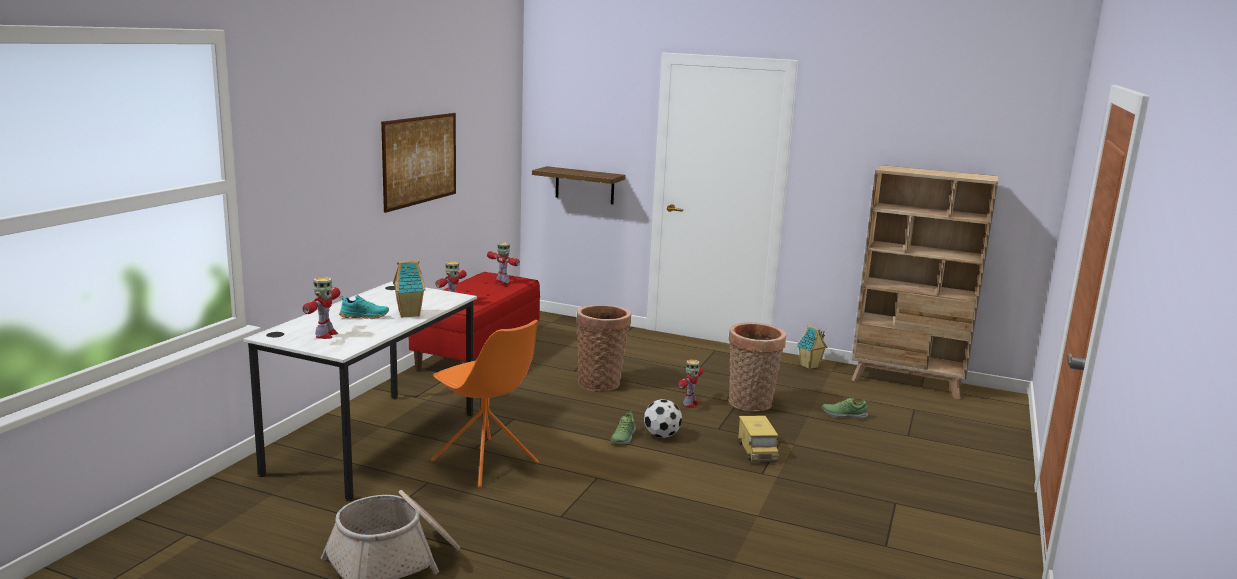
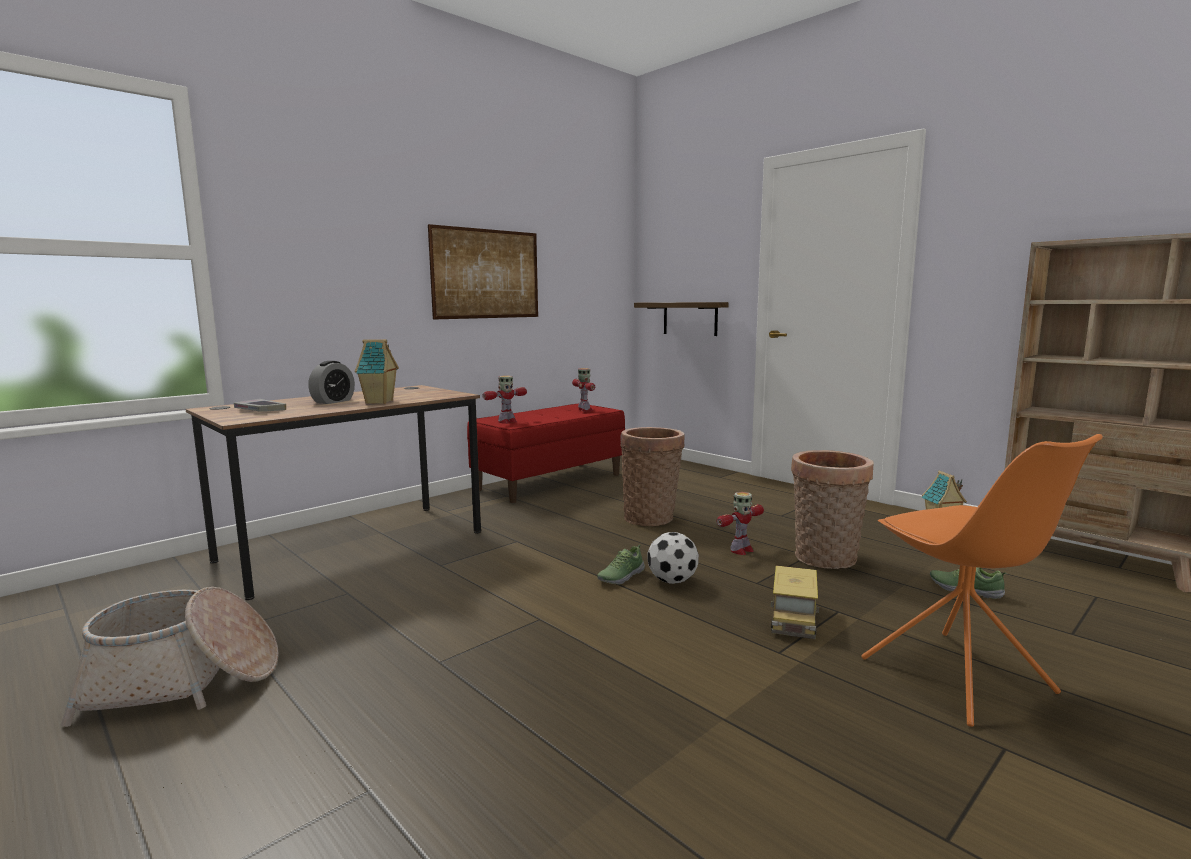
camera: 25 degrees right, 5 degrees down
white desk [243,282,477,501] -> brown desk [186,385,481,600]
toy robot [302,277,341,339] -> book [234,399,286,412]
turquoise shoe [339,295,389,319] -> alarm clock [308,361,355,404]
orange chair [430,320,539,488] -> orange chair moved to [861,434,1103,727]

